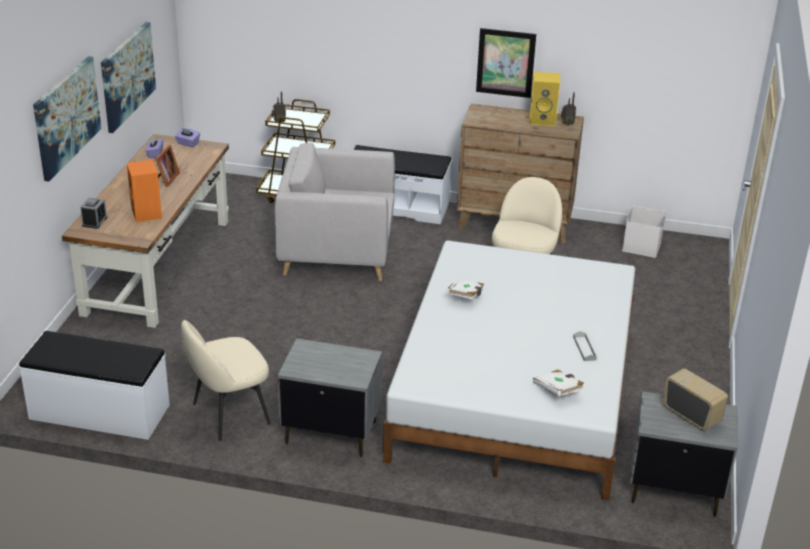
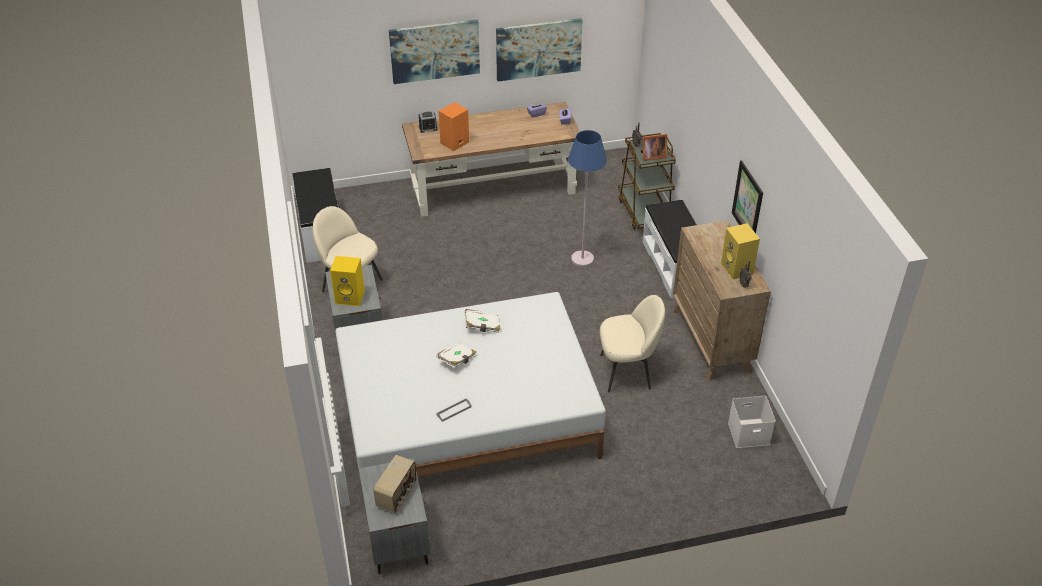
camera: 65 degrees right, 10 degrees up
picture frame [156,145,180,187] -> picture frame moved to [641,134,667,161]
grey armchair [275,143,395,281] -> blue floor lamp [568,130,607,267]
white book [533,370,584,396] -> white book moved to [436,342,476,368]
none -> yellow speaker [330,256,365,306]

